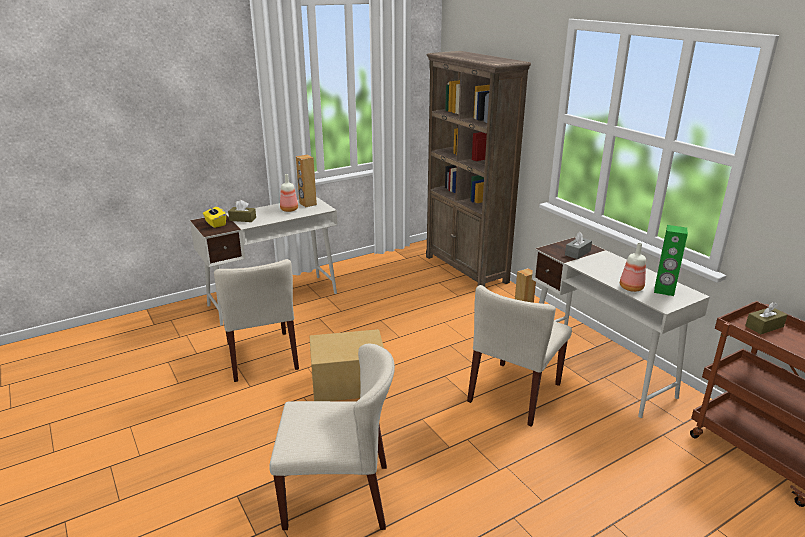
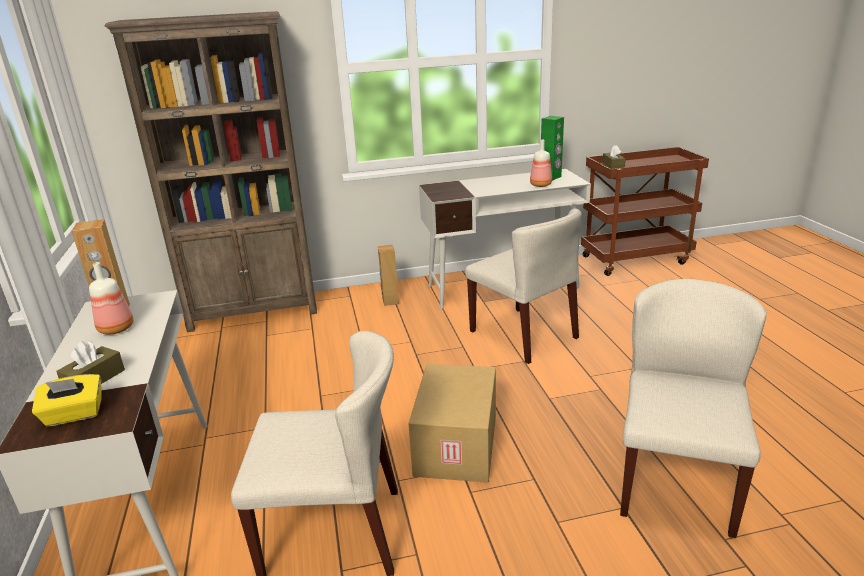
camera: 70 degrees left, 0 degrees up
grey tissue box [565,232,592,259] -> none

